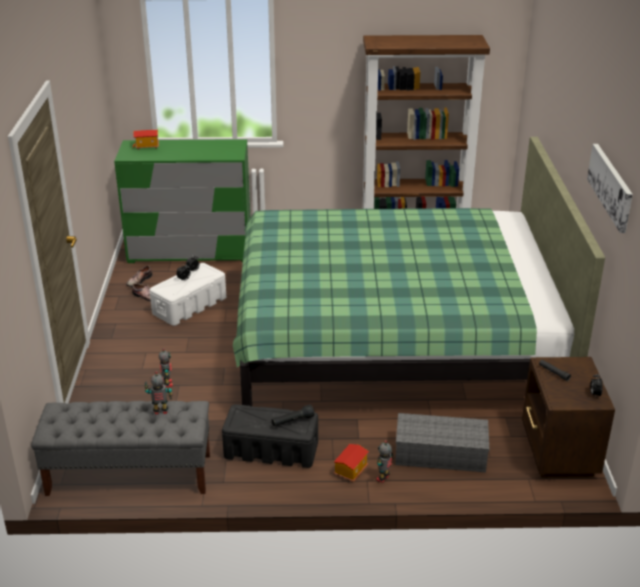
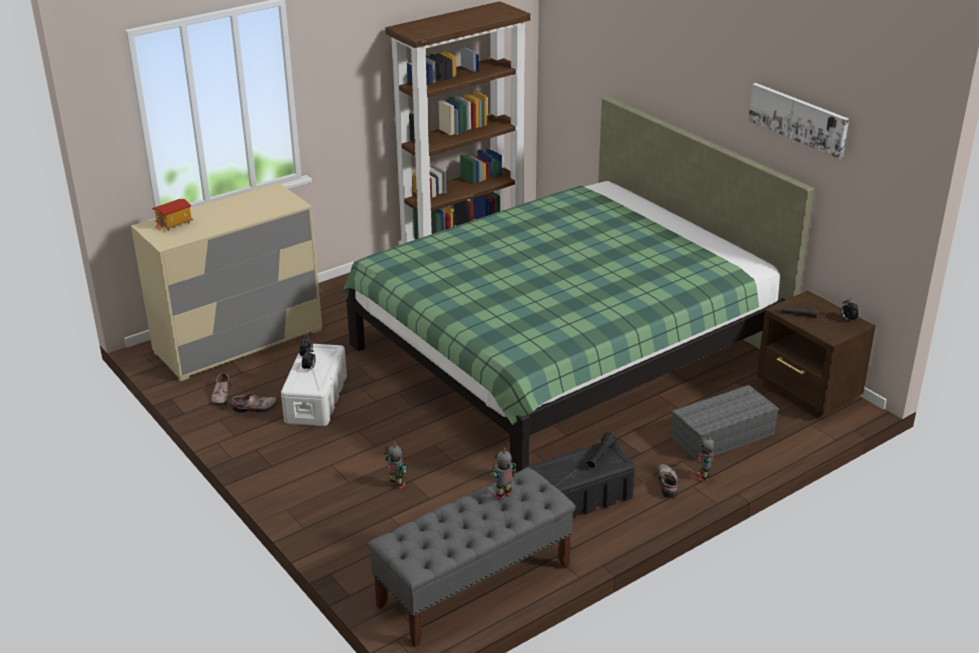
camera: 35 degrees left, 0 degrees up
green dresser [114,139,250,263] -> beige dresser [131,183,322,381]
toy house [334,444,369,482] -> shoe [657,464,678,498]

